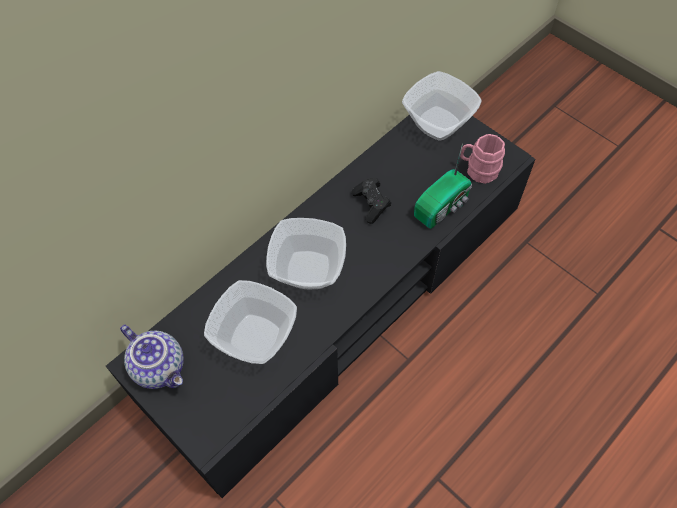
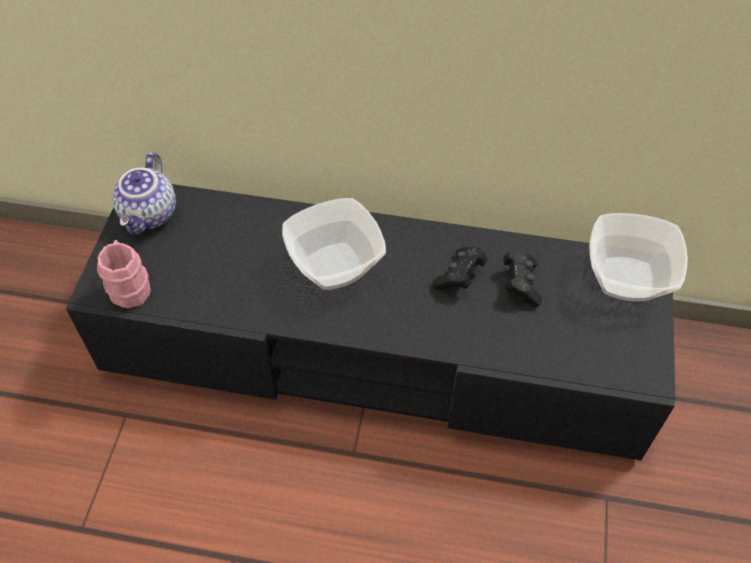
camera: 55 degrees right, 5 degrees down
bowl [204,280,297,364] -> none
radio [414,143,472,229] -> none
pink mug [460,134,505,184] -> pink mug moved to [97,240,151,308]
none -> black game controller [503,250,542,307]

